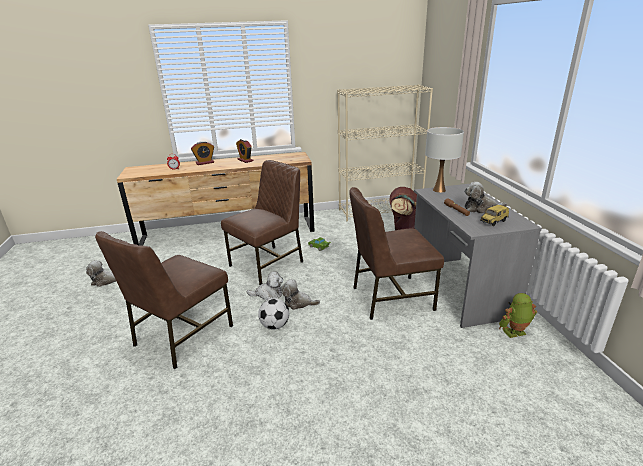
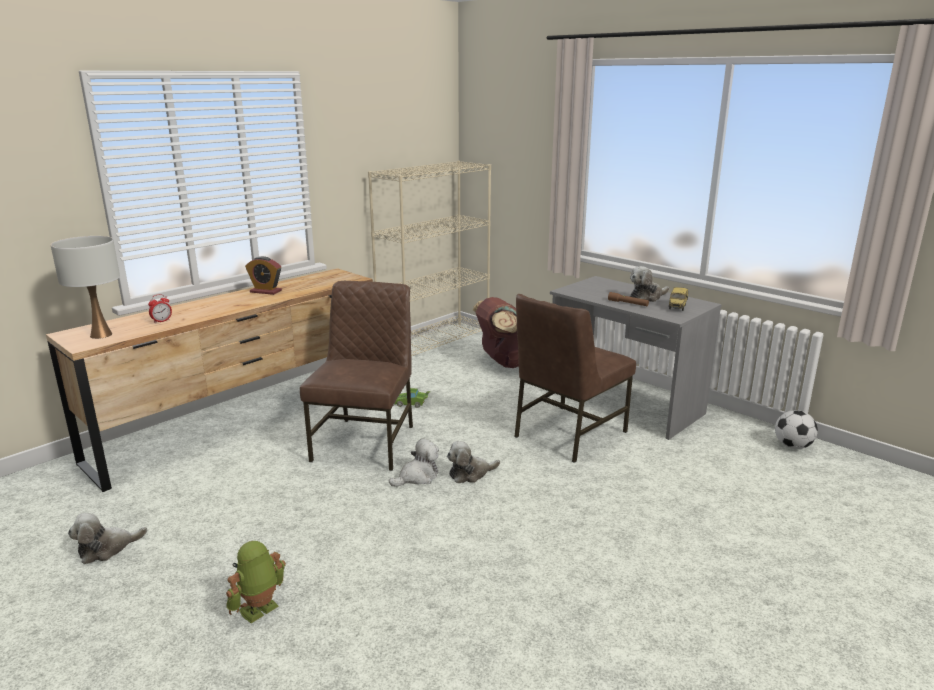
camera: 35 degrees left, 5 degrees down
brown chair [95,231,233,369] -> none
alarm clock [191,141,214,165] -> none
football [258,298,289,329] -> football moved to [775,410,818,449]
white table lamp [425,127,464,193] -> white table lamp moved to [51,236,120,339]
toy robot [499,293,537,338] -> toy robot moved to [226,541,286,623]

